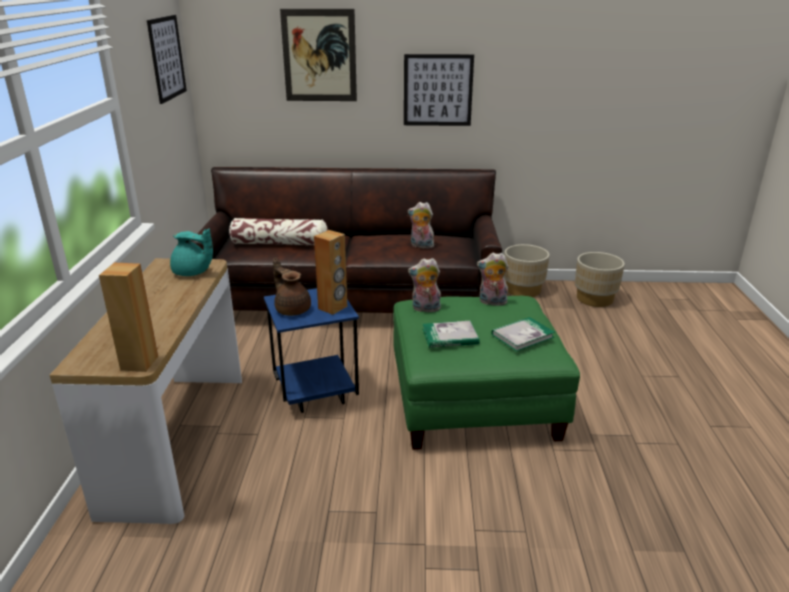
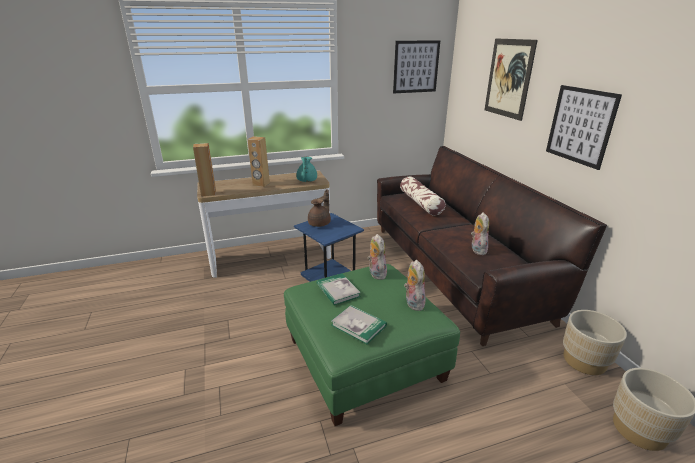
camera: 70 degrees right, 0 degrees up
brown speaker [314,230,347,315] -> brown speaker moved to [247,136,270,187]

